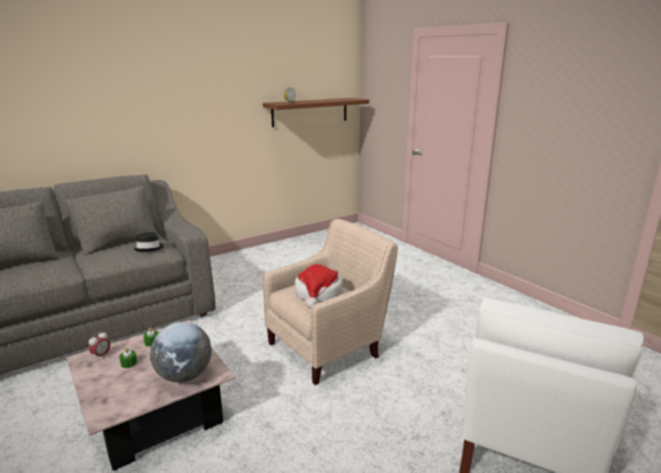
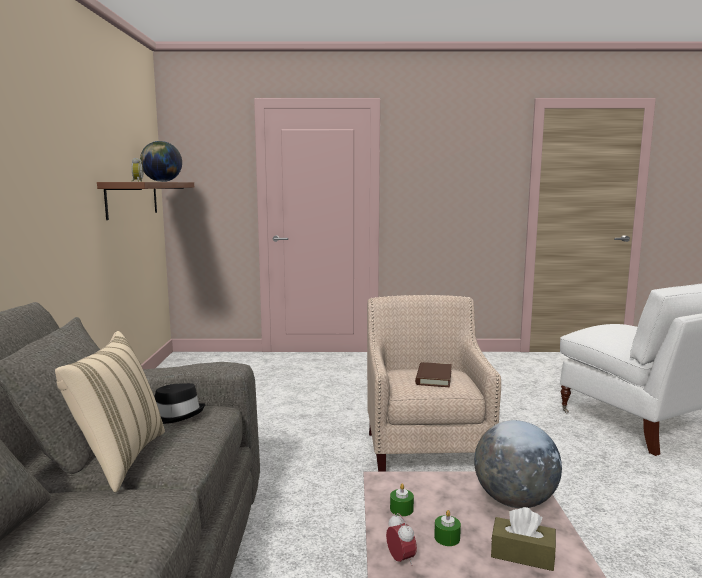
camera: 55 degrees left, 10 degrees down
hat [295,264,343,309] -> brown book [415,362,452,387]
none -> beige pillow [55,331,165,493]
none -> globe [140,141,182,182]
none -> brown tissue box [491,507,556,571]

